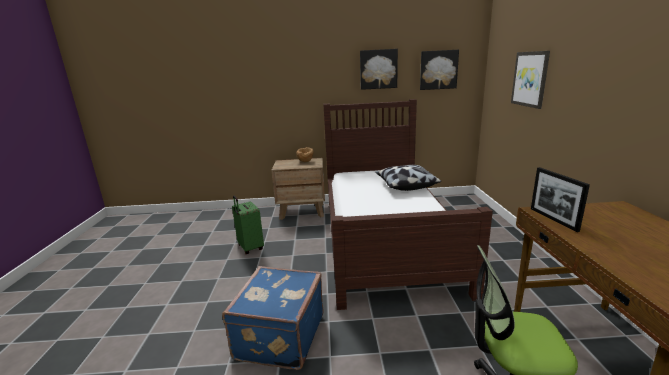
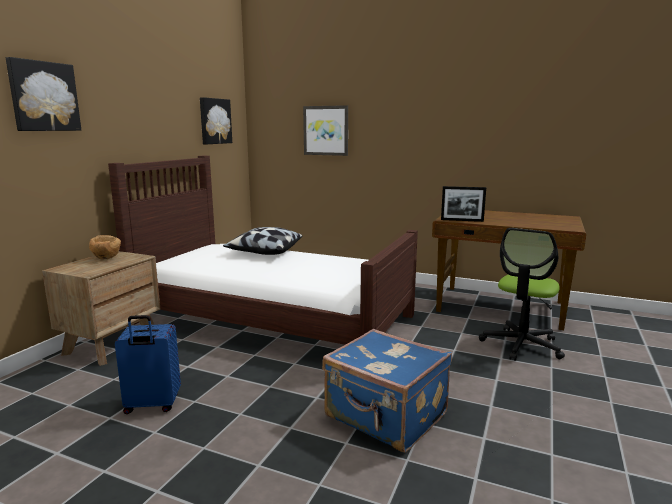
camera: 65 degrees left, 5 degrees down
green suitcase [232,196,264,254] -> blue suitcase [115,315,181,414]
picture [360,49,398,90] -> picture moved to [6,57,81,131]

